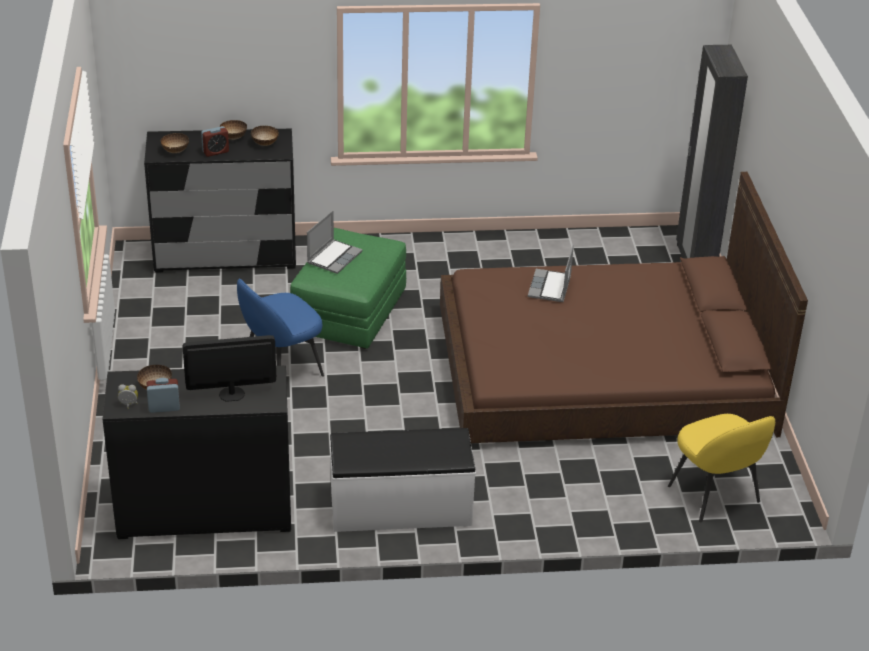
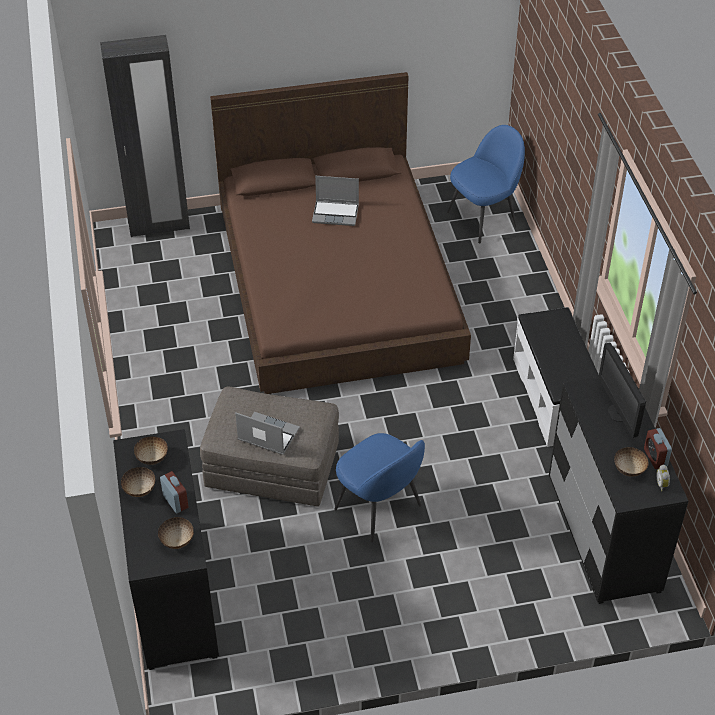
camera: 95 degrees left, 10 degrees up
green ottoman [290,228,406,349] -> grey ottoman [200,387,339,507]
laptop [528,245,574,302] -> laptop moved to [312,176,359,226]
yellow chair [668,414,775,522] -> blue chair [447,125,525,243]

